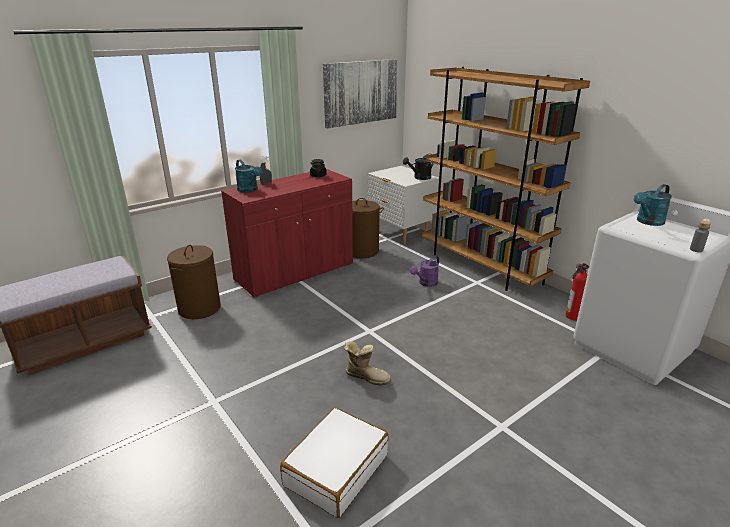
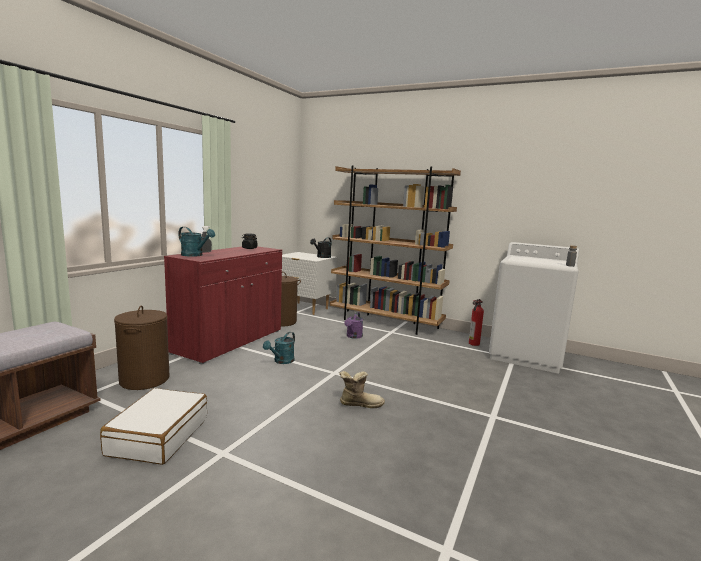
camera: 25 degrees left, 15 degrees down
white suitcase [280,408,388,518] -> white suitcase moved to [100,388,207,465]
picture [323,59,398,128] -> none
turquoise watering can [634,184,672,226] -> turquoise watering can moved to [263,332,295,364]

